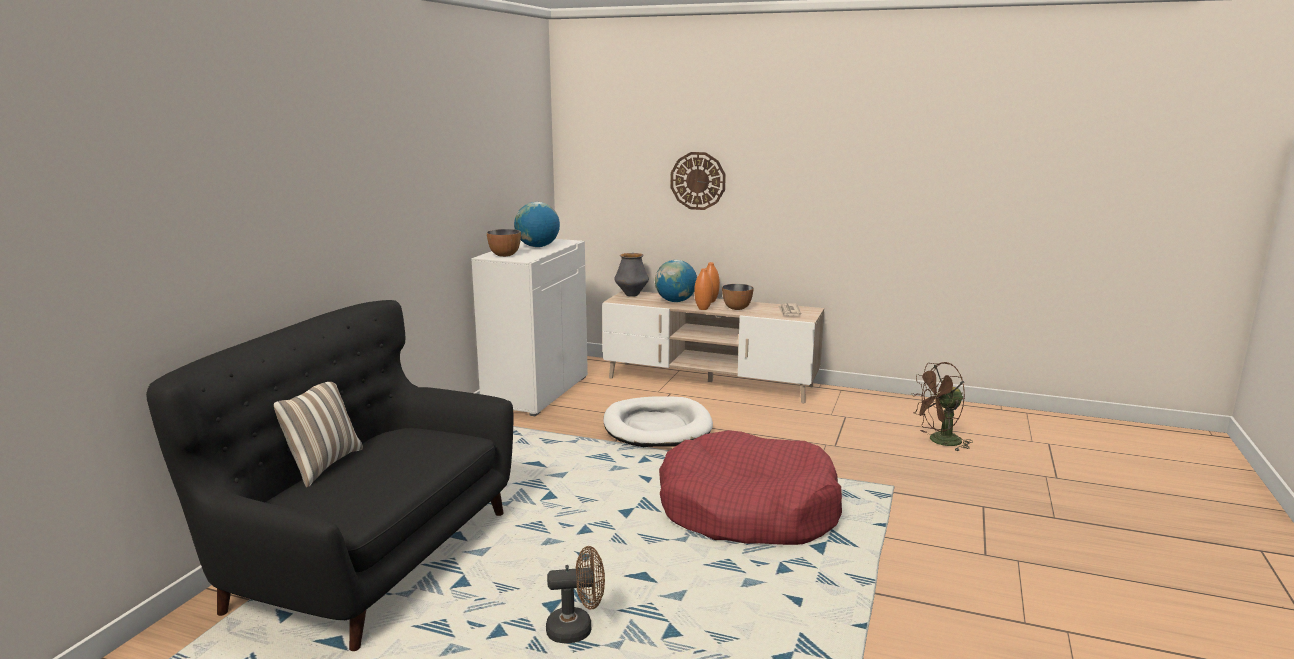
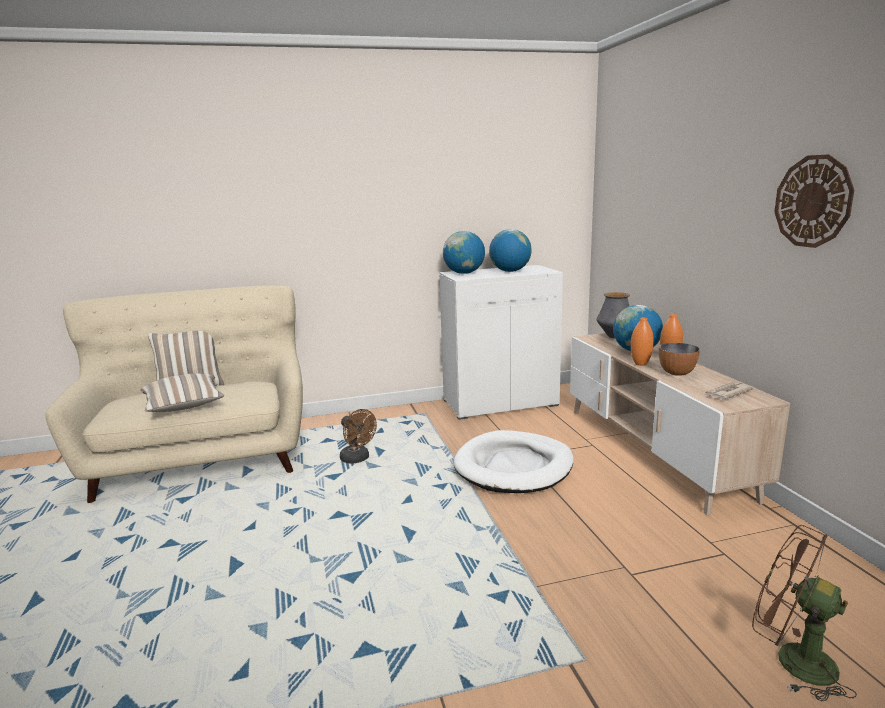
camera: 55 degrees right, 0 degrees up
black sofa [146,300,513,651] -> beige sofa [45,285,303,503]
bowl [487,229,521,257] -> globe [443,231,485,274]
brown fan [546,546,605,643] -> brown fan moved to [340,409,377,464]
red dog bed [659,430,842,545] -> none
wall clock [671,152,726,210] -> wall clock moved to [774,154,854,248]
none -> pillow [141,373,224,412]

